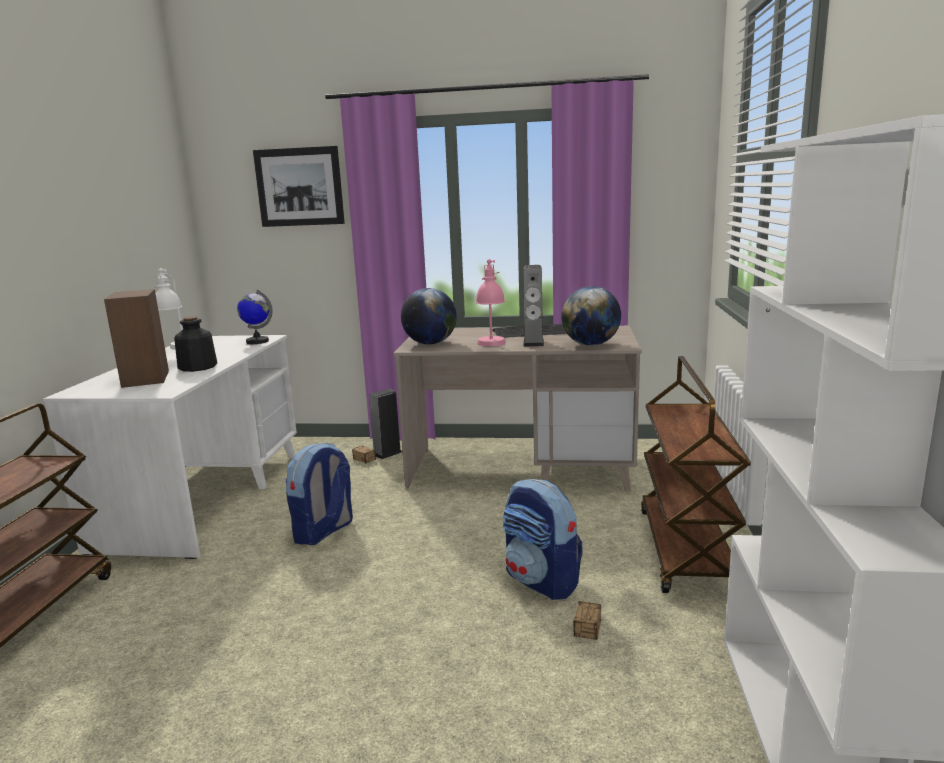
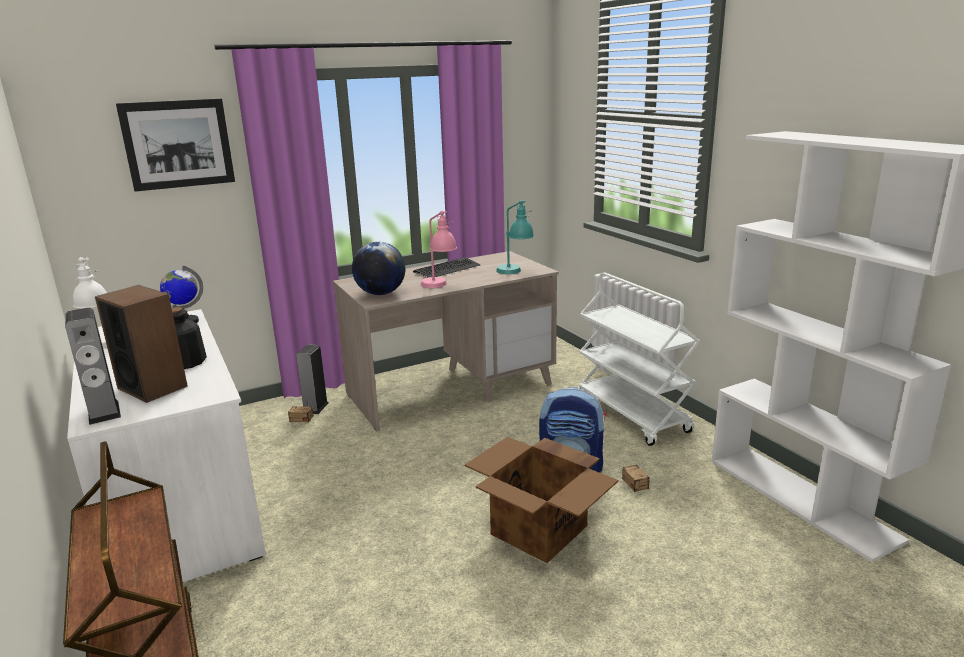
camera: 35 degrees left, 5 degrees up
backpack [285,442,353,545] -> none
speaker [523,265,544,347] -> speaker moved to [65,308,121,425]
globe [561,286,621,346] -> turquoise table lamp [496,200,534,274]
brown cart [641,356,751,593] -> white cart [578,272,700,446]
none -> cardboard box [465,437,618,563]

